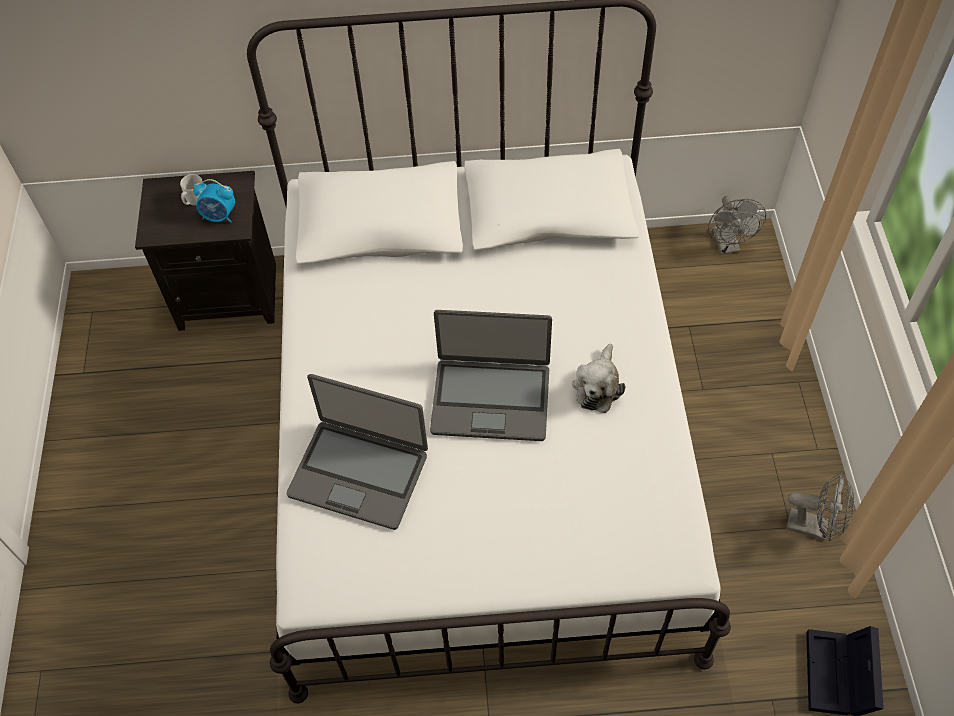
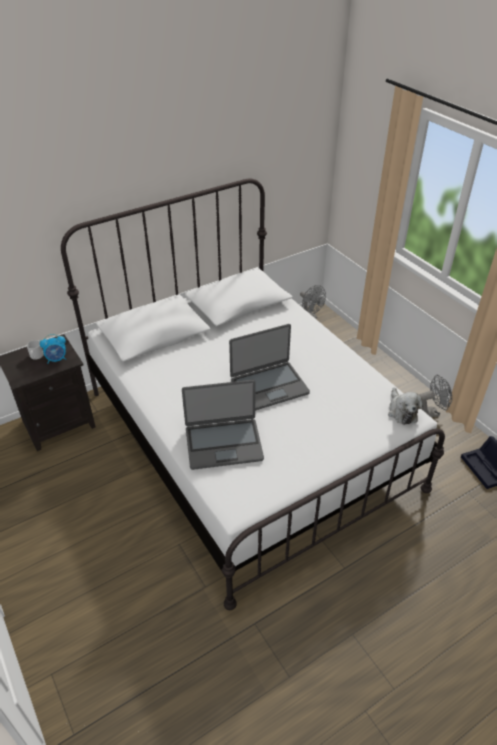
camera: 30 degrees left, 15 degrees down
plush toy [572,344,626,413] -> plush toy moved to [388,388,423,425]

